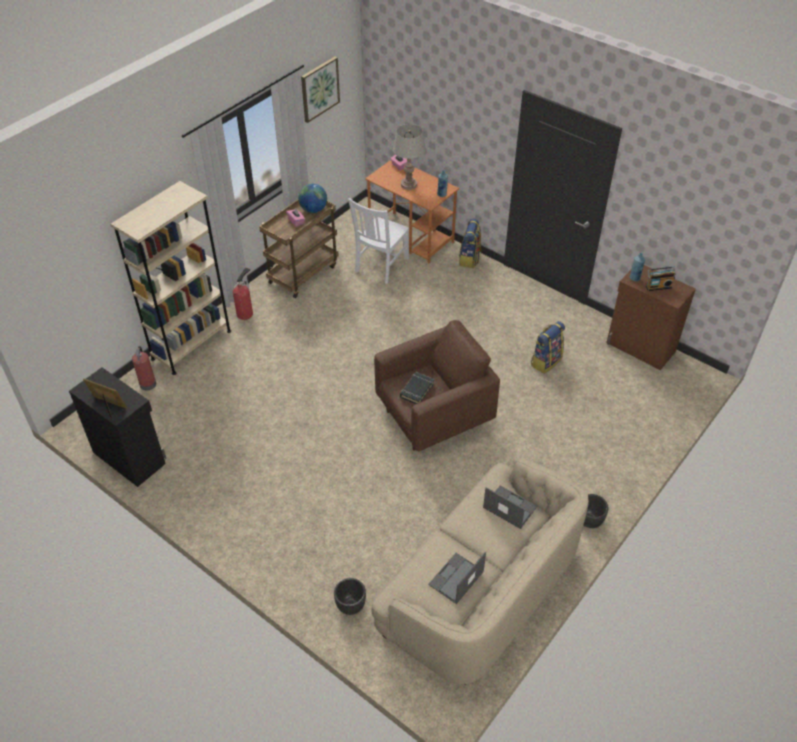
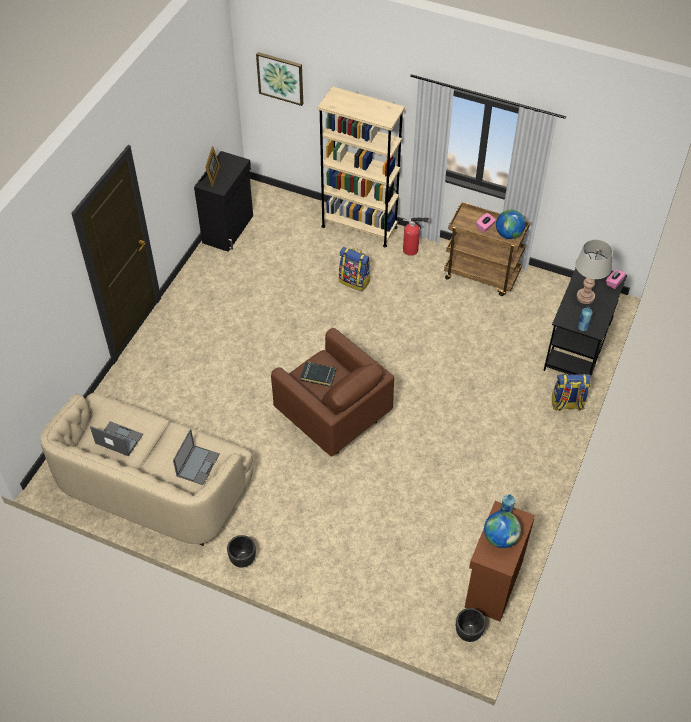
camera: 75 degrees right, 5 degrees up
fire extinguisher [132,346,156,391] -> none
picture [301,57,340,123] -> picture moved to [256,52,303,106]
black planter [334,578,366,615] -> black planter moved to [456,608,486,642]
white chair [348,198,409,284] -> none
orange desk [365,160,459,264] -> black desk [543,268,627,376]
backpack [531,321,565,374] -> backpack moved to [339,247,370,291]
radio [646,267,676,291] -> globe [484,511,521,548]

